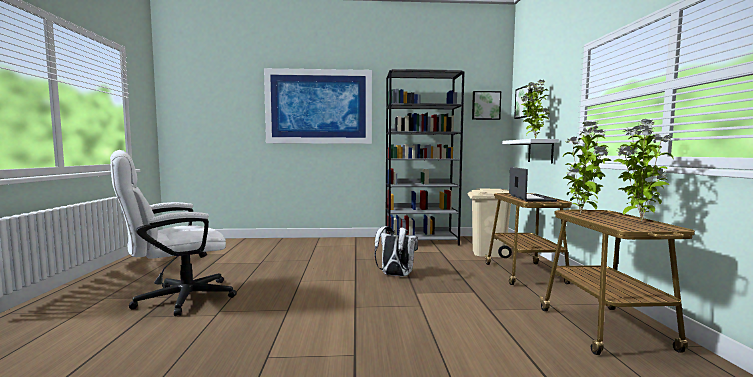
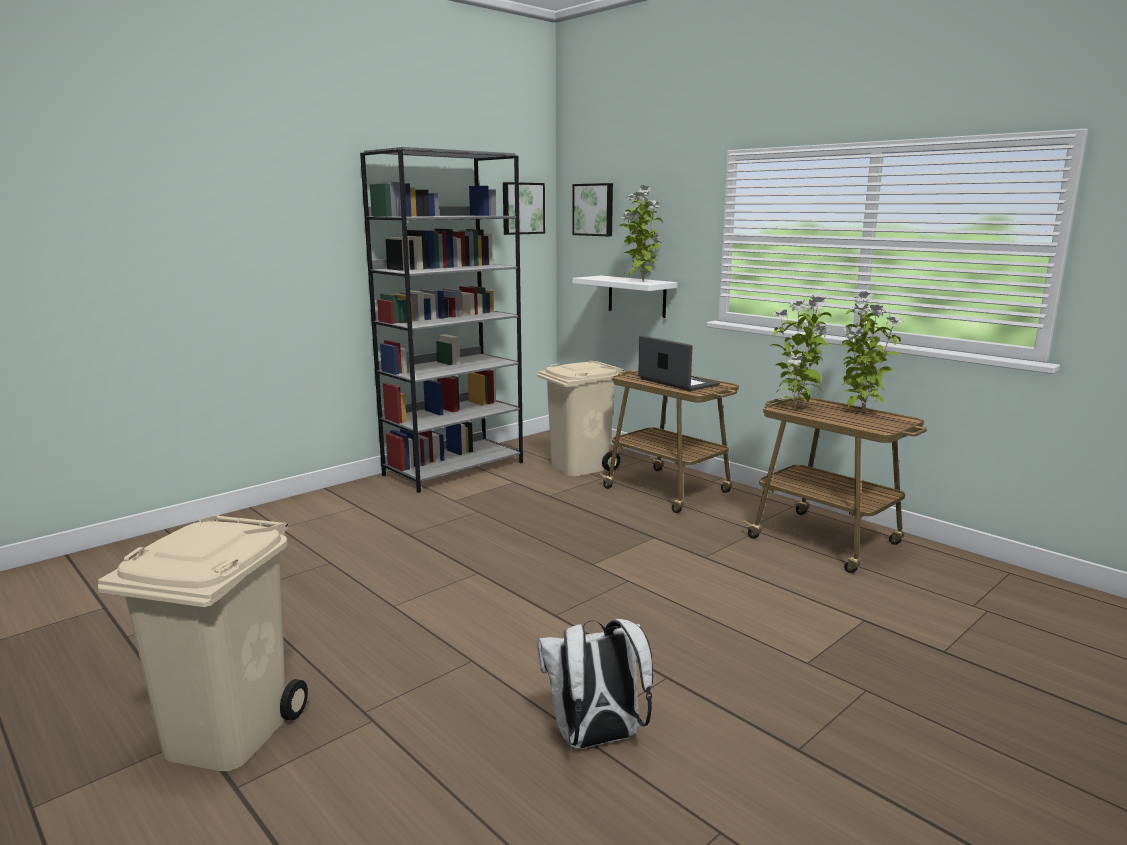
camera: 40 degrees left, 10 degrees up
white office chair [110,150,237,316] -> beige trash can [98,515,308,771]
picture [264,68,372,144] -> none
white backpack [375,226,418,276] -> white backpack moved to [537,619,653,749]

